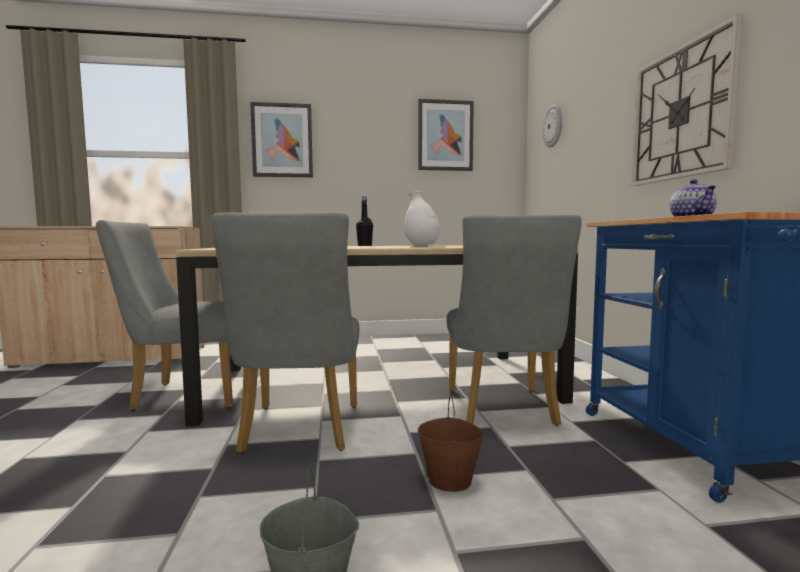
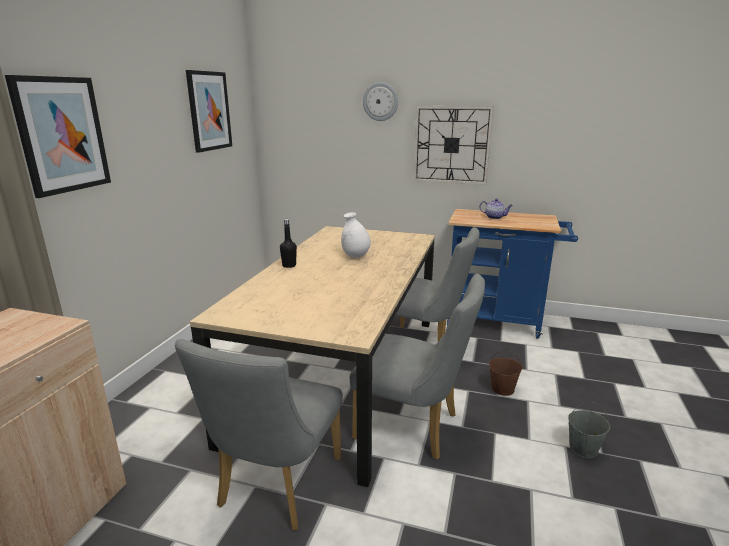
camera: 65 degrees left, 15 degrees up
wall clock [542,105,563,148] -> wall clock moved to [363,82,398,121]

